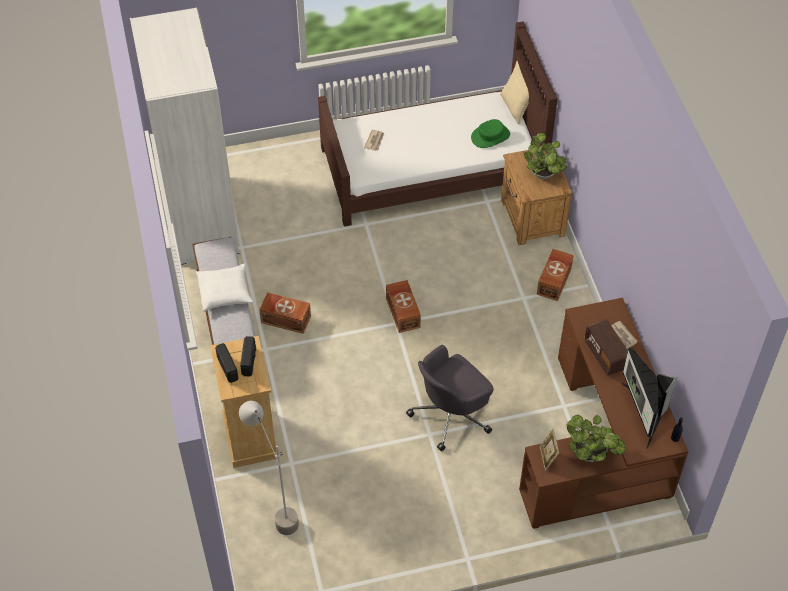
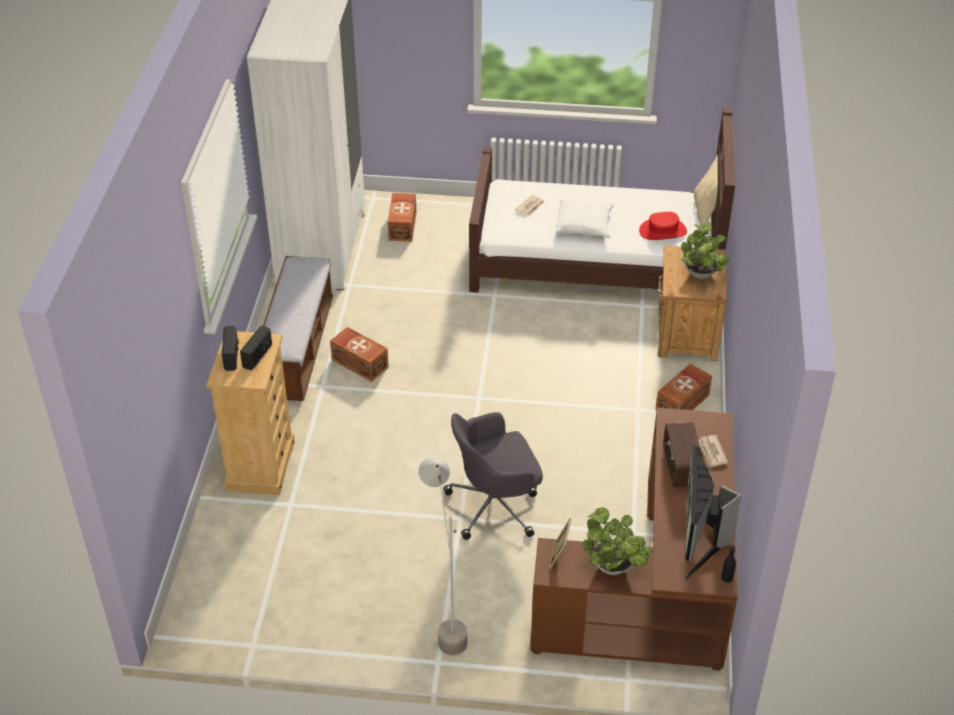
camera: 20 degrees right, 10 degrees down
white pillow [196,263,253,312] -> white pillow moved to [555,199,613,238]
grey floor lamp [239,401,299,535] -> grey floor lamp moved to [419,456,467,655]
brown storage box [386,280,421,333] -> brown storage box moved to [388,193,416,241]
green hat [471,119,510,148] -> red hat [639,212,687,240]

